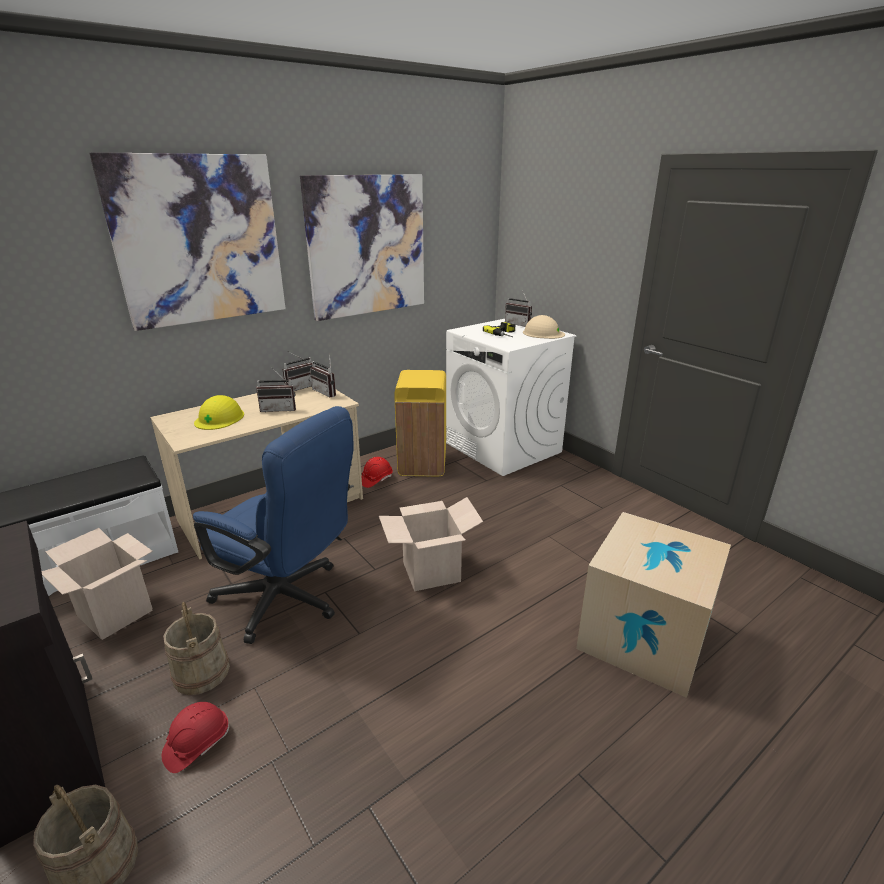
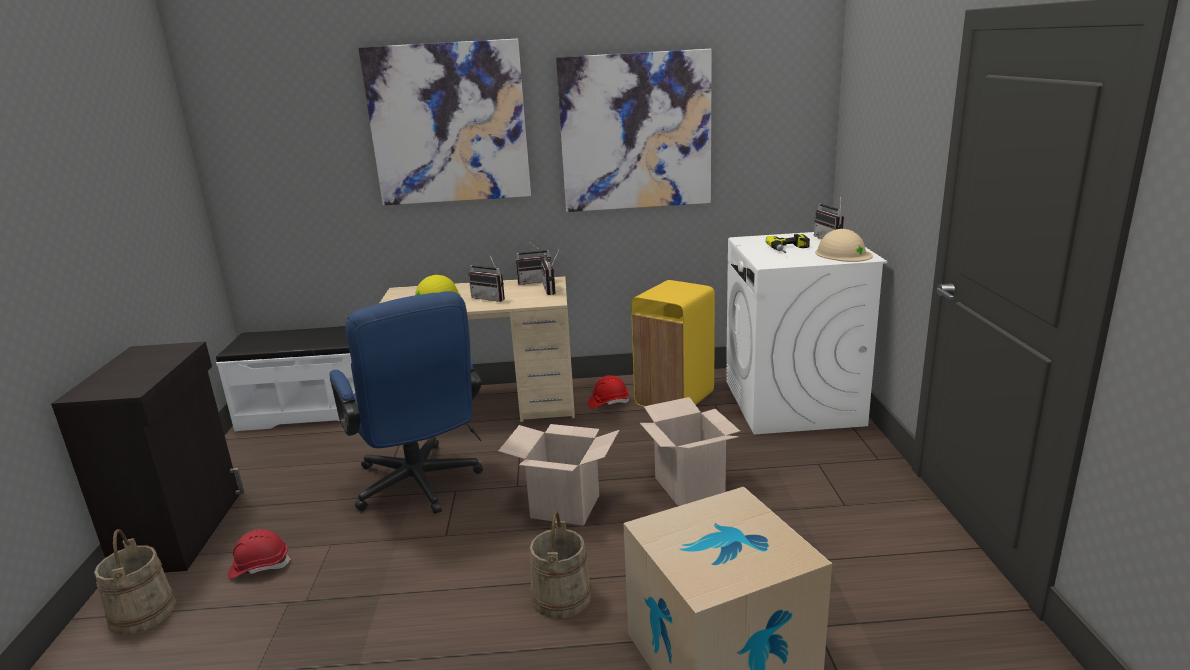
camera: 35 degrees right, 5 degrees down
cardboard box [41,528,153,640] -> cardboard box moved to [640,397,740,506]
beige bucket [163,602,230,695] -> beige bucket moved to [529,511,591,618]

